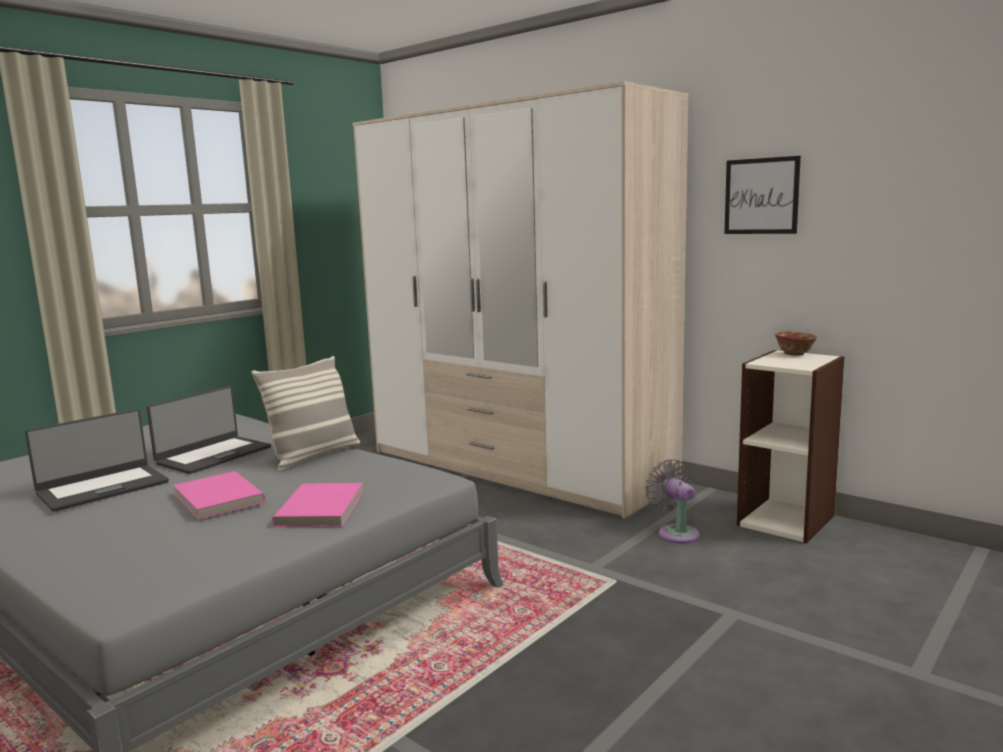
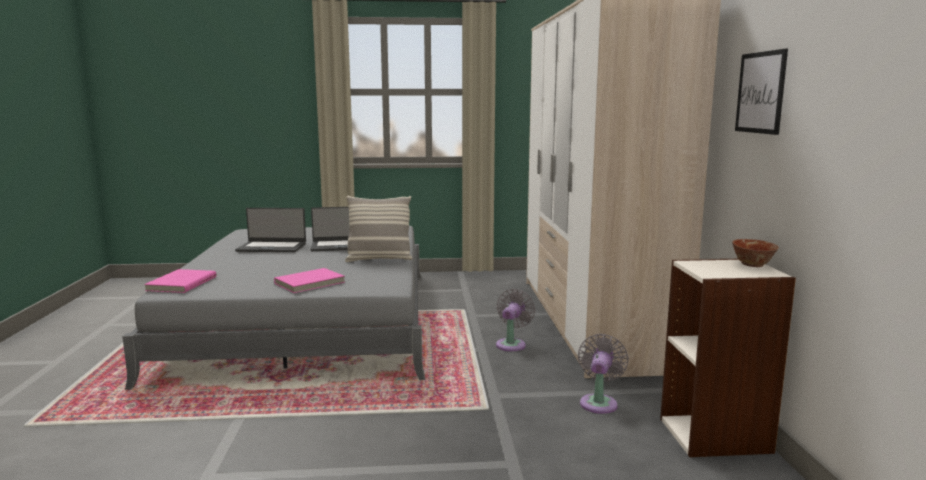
camera: 45 degrees right, 0 degrees up
pink book [173,471,265,520] -> pink book moved to [144,269,216,293]
none -> grey fan [496,289,535,351]

